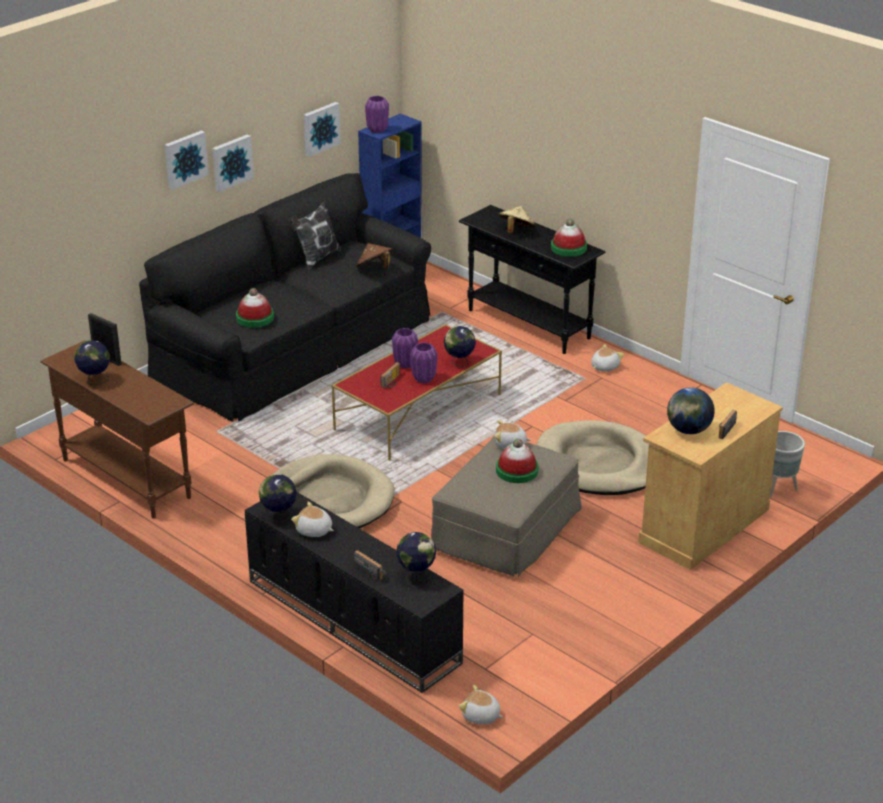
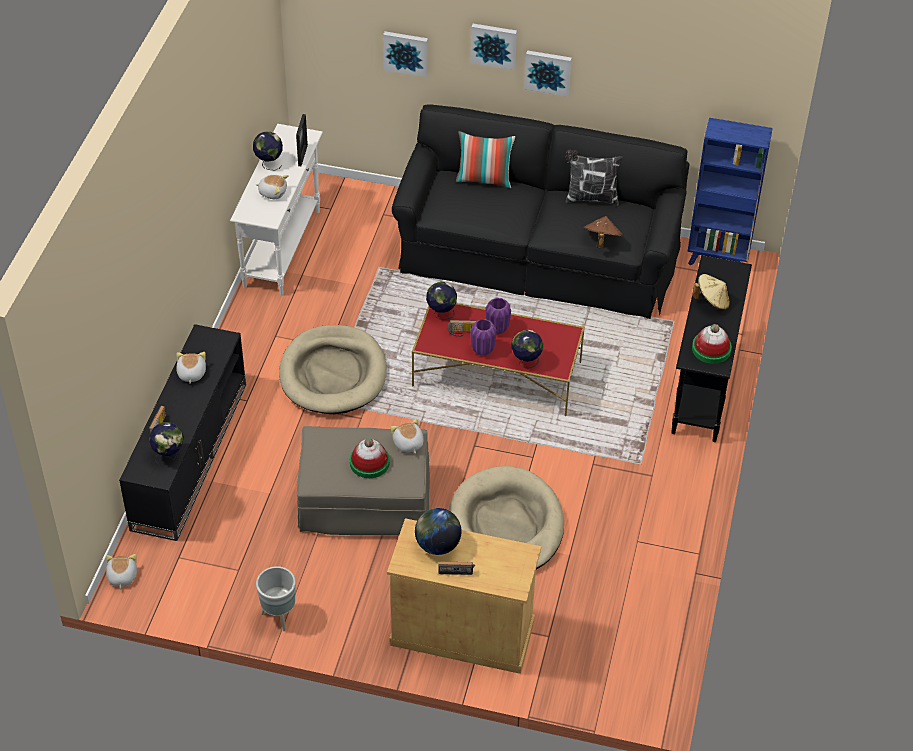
camera: 60 degrees right, 15 degrees up
brown console table [40,340,194,519] -> white console table [230,124,323,295]
hat [236,288,274,327] -> none
globe [259,474,297,522] -> globe moved to [426,282,457,320]
picture [303,102,341,157] -> picture moved to [383,31,428,77]
purple vase [365,96,389,133] -> none
plush toy [591,344,624,372] -> plush toy moved to [256,175,289,199]
grey planter [770,431,805,497] -> grey planter moved to [256,566,296,631]
none -> pillow [456,131,515,188]

